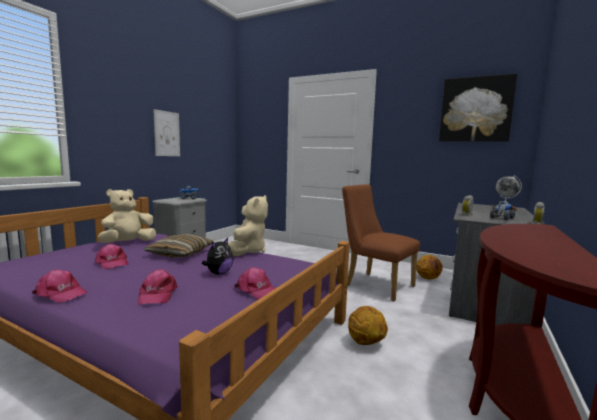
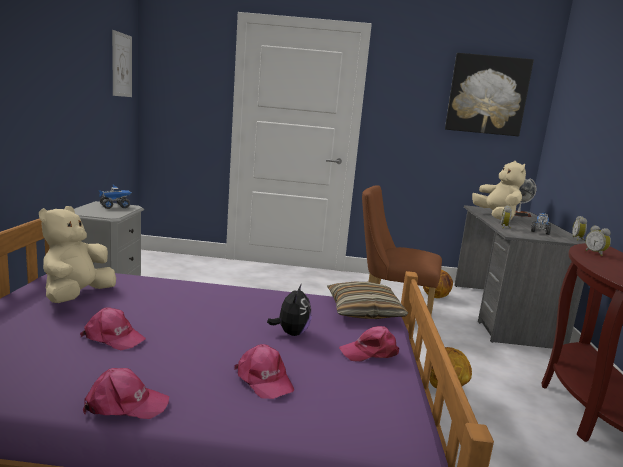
camera: 25 degrees left, 5 degrees up
pillow [143,234,213,257] -> pillow moved to [327,281,408,319]
picture [153,109,180,156] -> picture moved to [112,30,132,97]
beige plush toy [228,195,268,256] -> beige plush toy moved to [472,161,526,220]
pink cap [235,267,275,299] -> pink cap turned 150 degrees clockwise [339,326,399,362]
none -> alarm clock [585,225,611,256]

